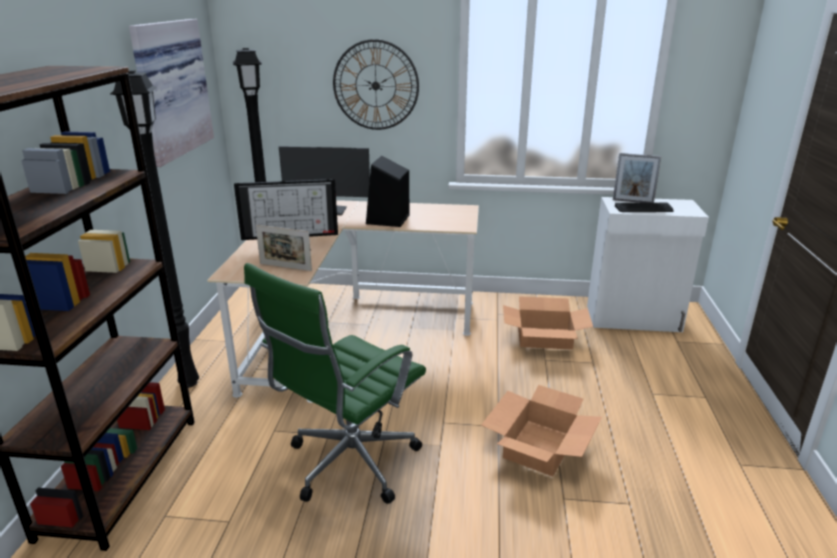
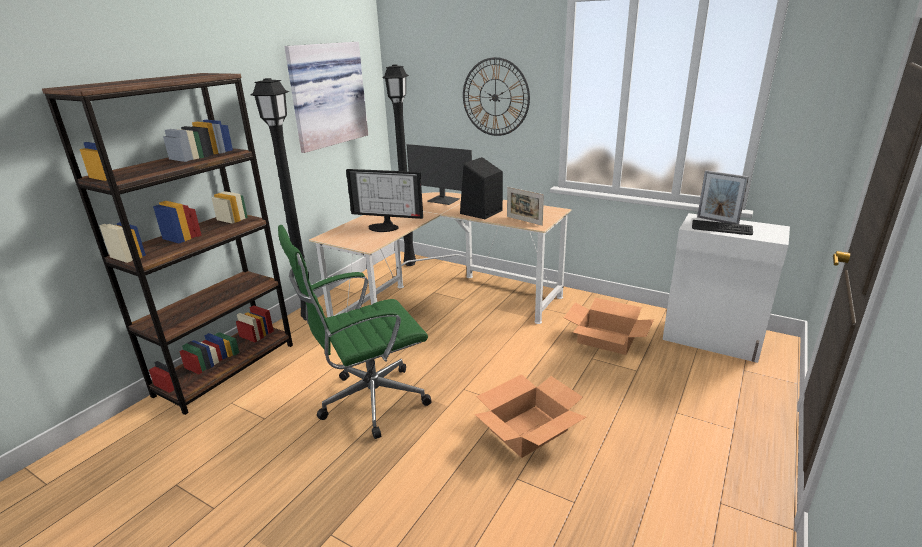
camera: 25 degrees right, 0 degrees up
picture frame [256,225,312,271] -> picture frame moved to [507,187,544,226]

